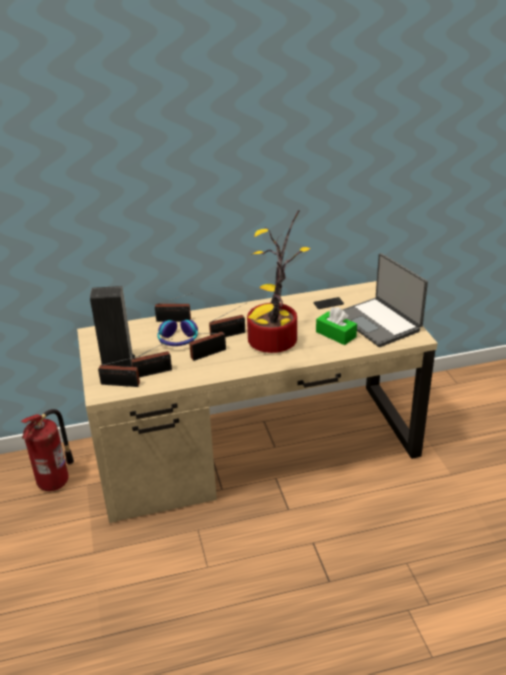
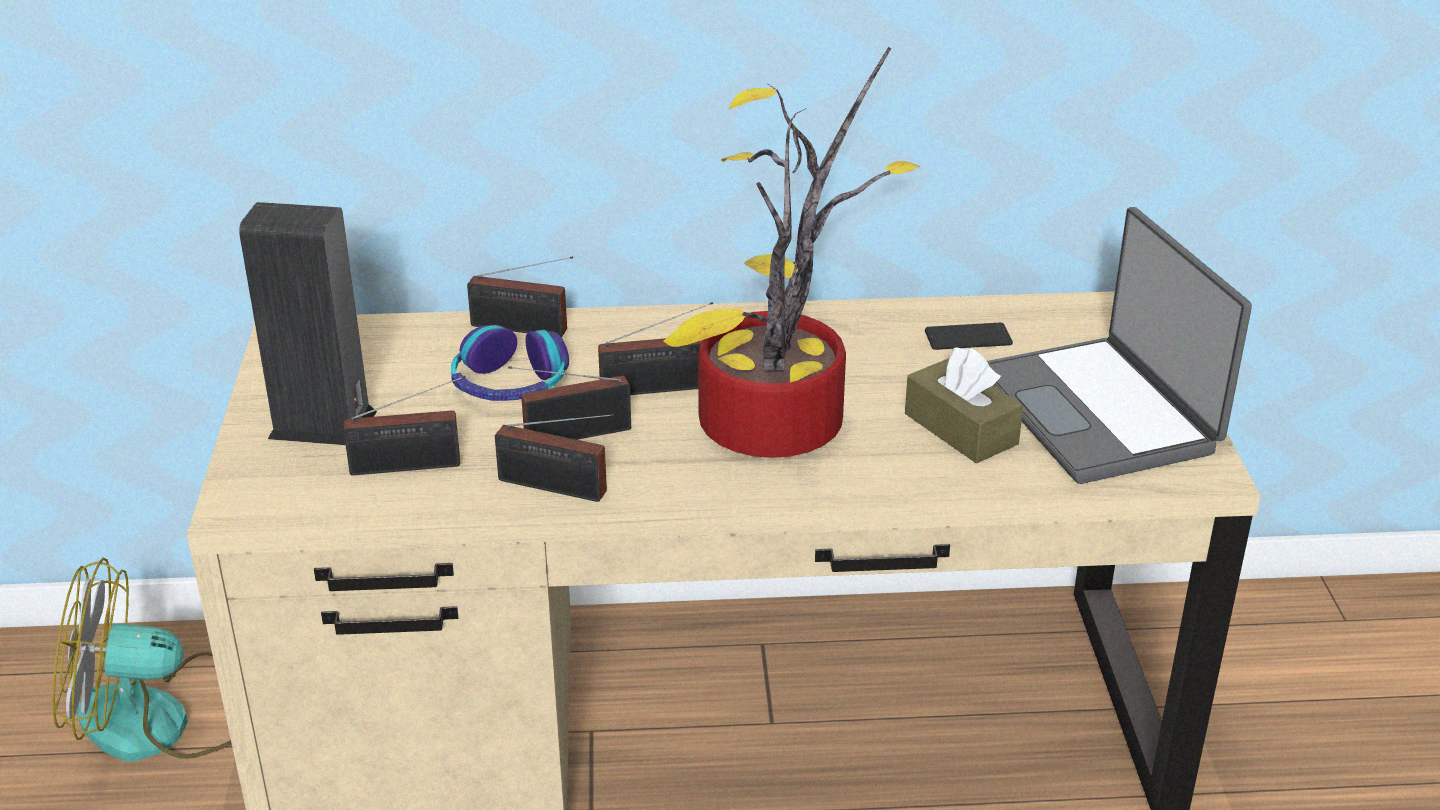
camera: 10 degrees right, 0 degrees up
fire extinguisher [21,409,74,491] -> fan [52,558,232,762]
radio [98,356,140,387] -> radio moved to [495,414,614,502]
green tissue box [316,307,357,345] -> brown tissue box [905,347,1023,464]

